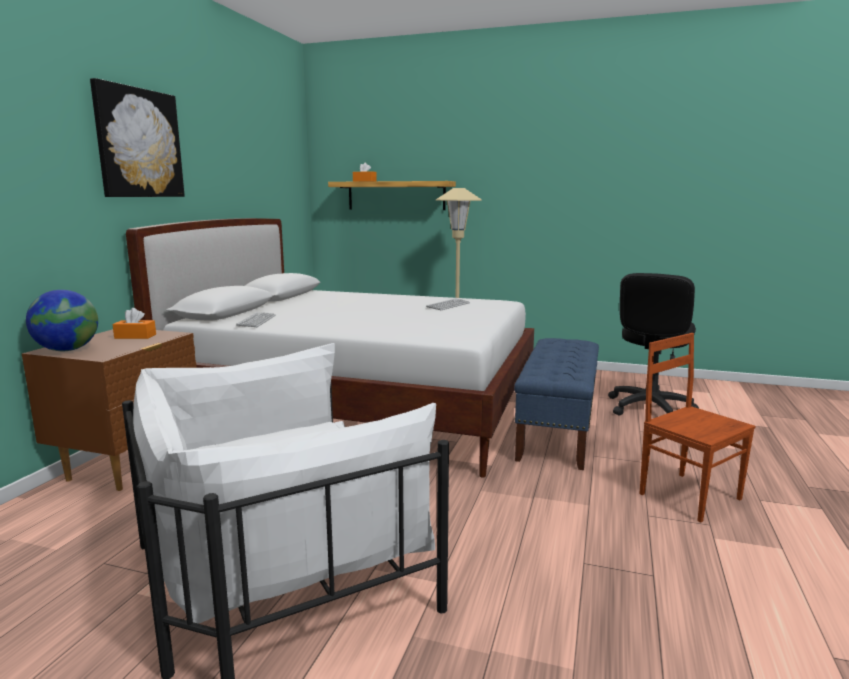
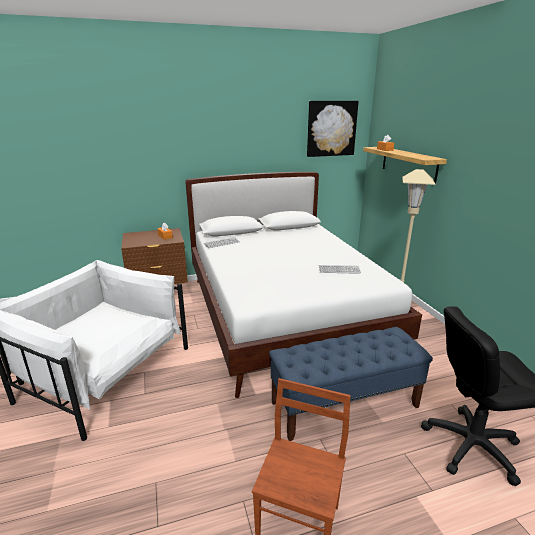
camera: 55 degrees right, 10 degrees up
globe [26,290,98,351] -> none
picture [90,78,185,197] -> picture moved to [307,101,359,157]

